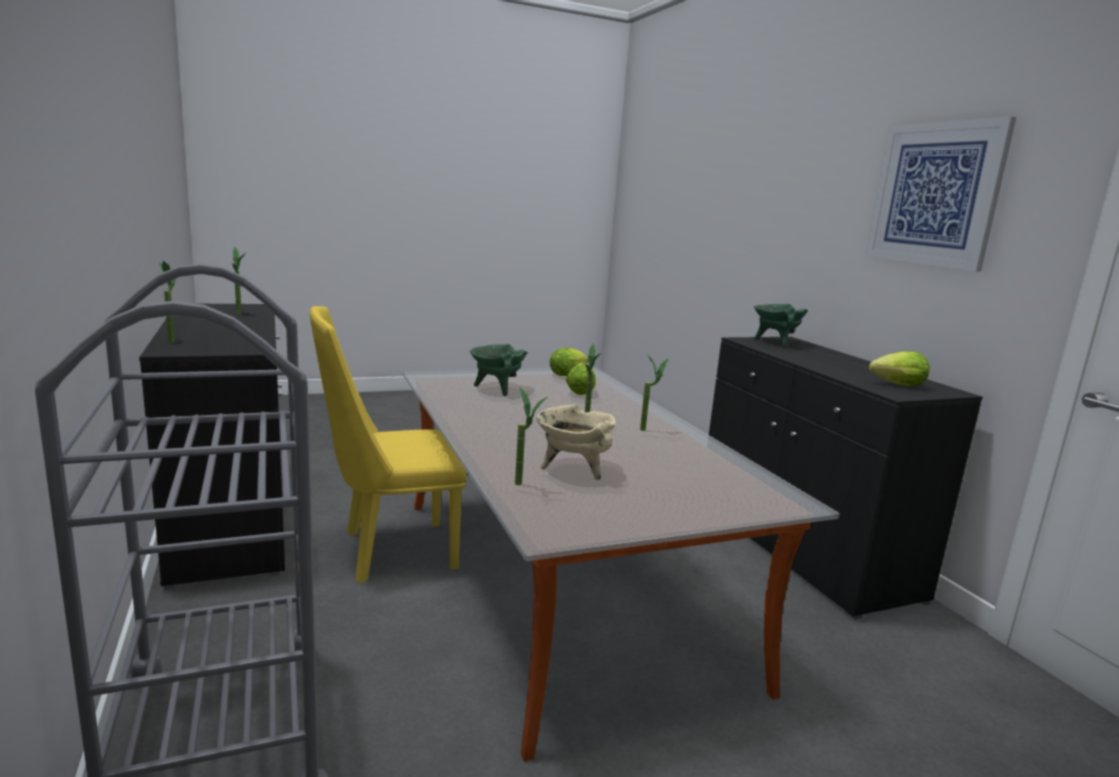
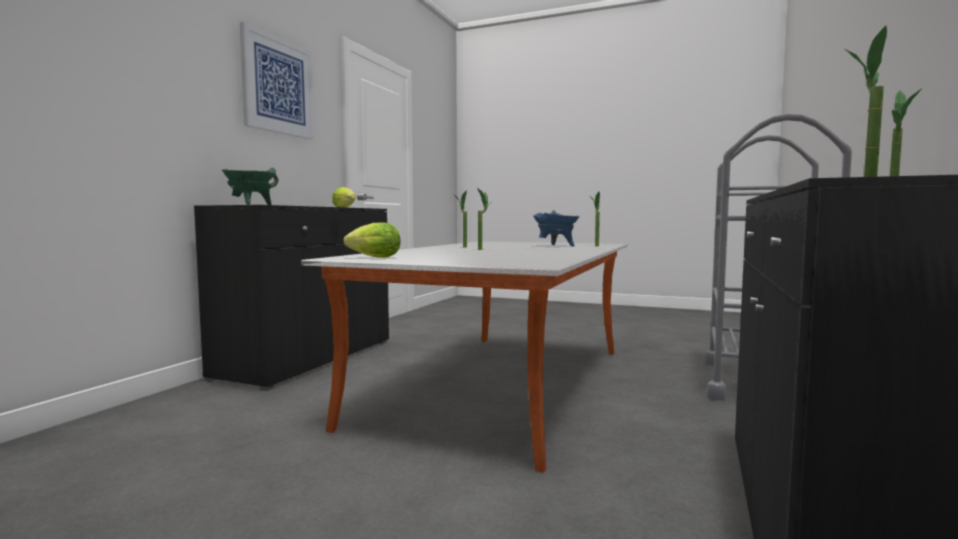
camera: 135 degrees left, 10 degrees down
yellow chair [310,306,467,583] -> none
green cooking pot [470,344,528,396] -> none
beige cooking pot [536,404,616,480] -> blue cooking pot [533,210,580,246]
lettuce [566,363,596,395] -> none

